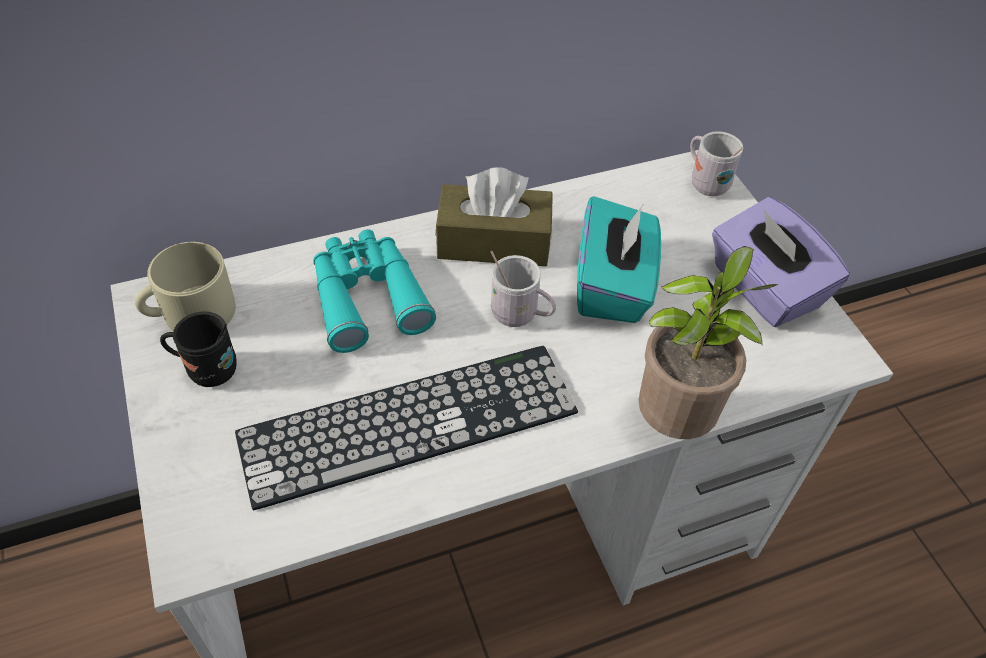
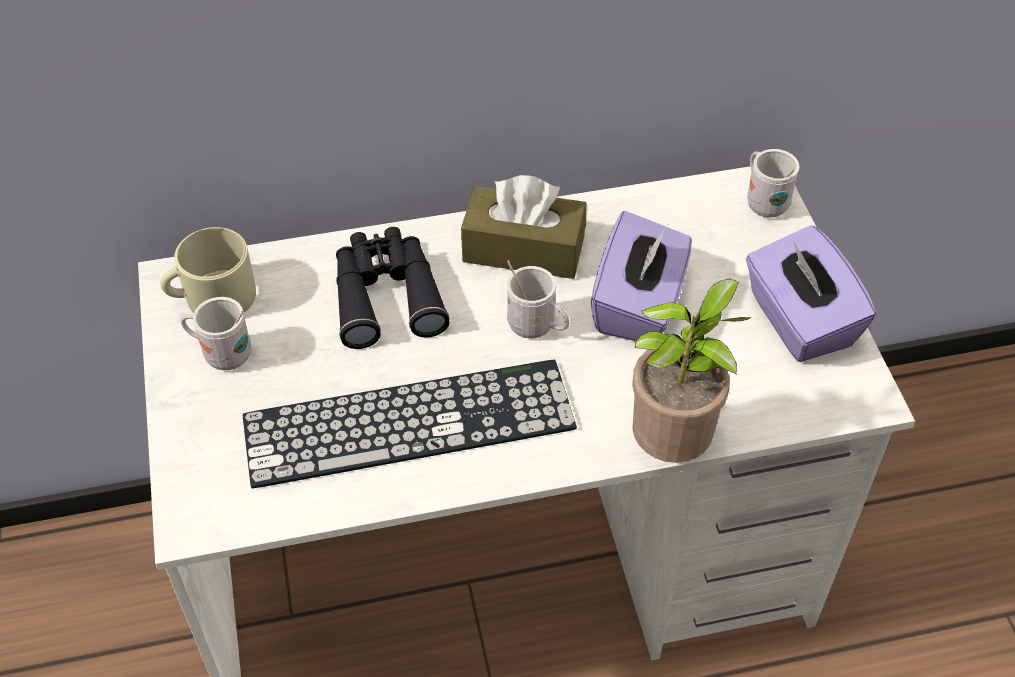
camera: 10 degrees right, 0 degrees up
black mug [160,311,237,387] -> white mug [181,297,251,370]
turquoise binoculars [313,229,436,353] -> black binoculars [336,227,450,349]
turquoise tissue box [577,196,661,323] -> purple tissue box [591,211,692,341]

